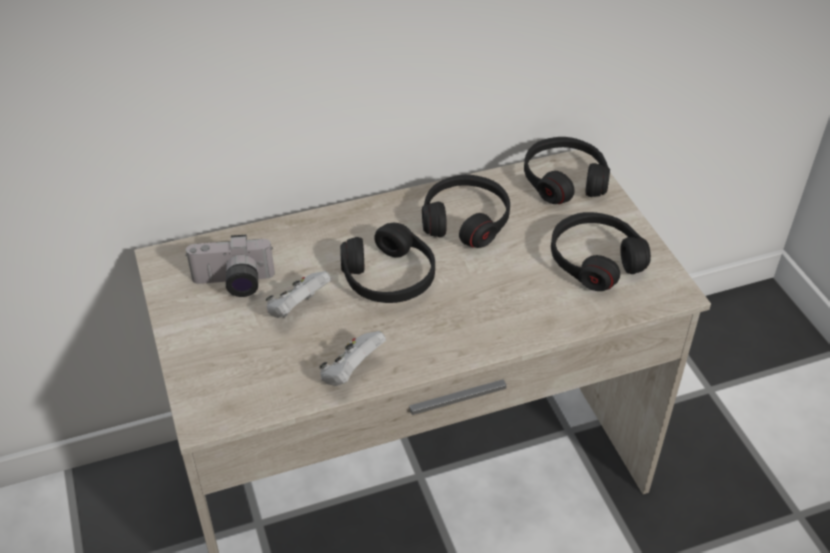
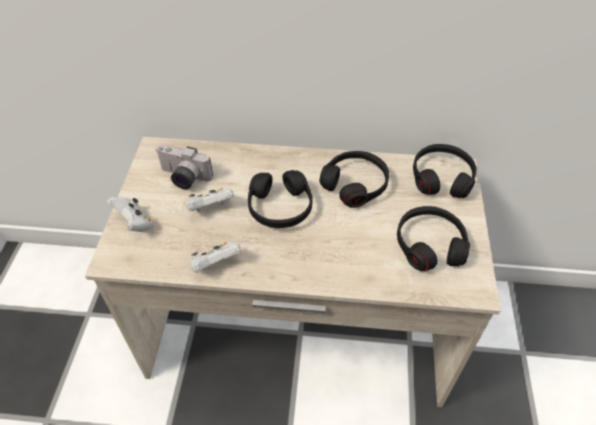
camera: 25 degrees right, 5 degrees up
none -> white game controller [107,197,154,232]

